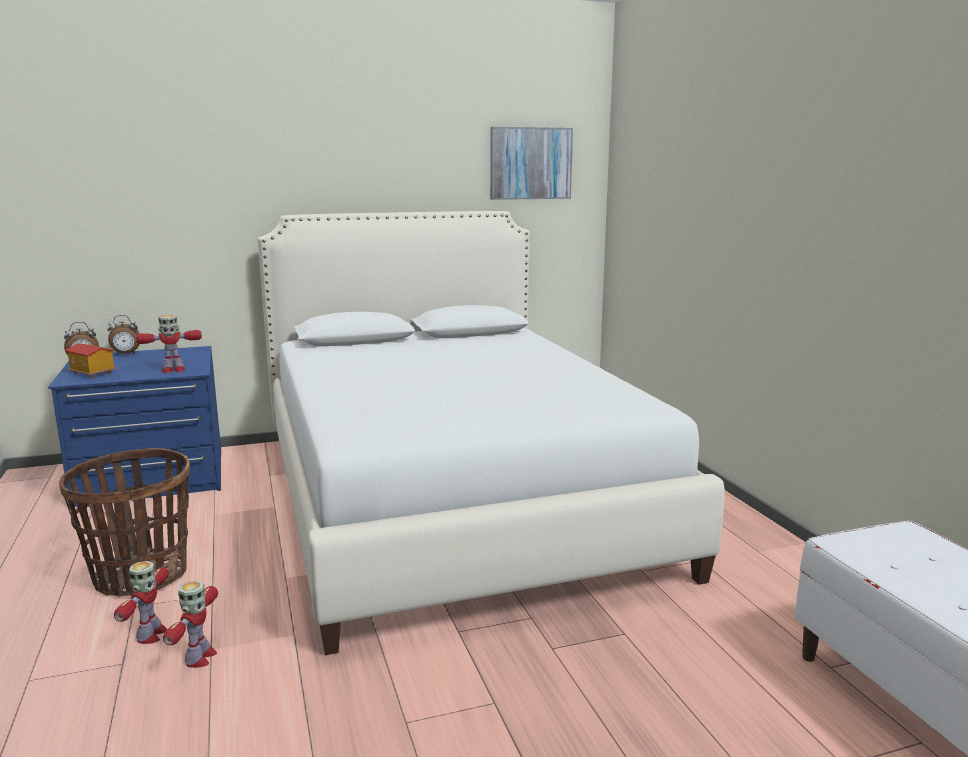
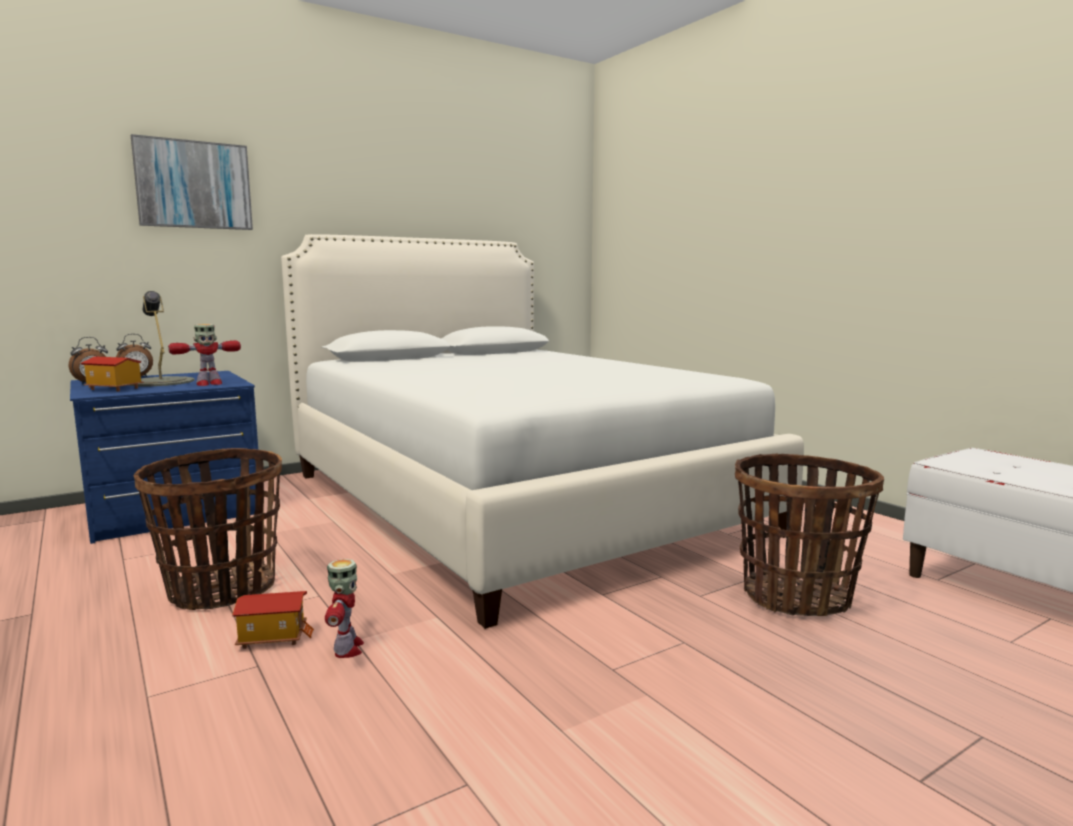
camera: 15 degrees left, 5 degrees down
toy robot [114,561,169,644] -> toy house [232,591,314,649]
picture [490,127,573,200] -> picture moved to [131,134,253,230]
none -> grey table lamp [129,291,195,386]
none -> basket [735,454,884,616]

